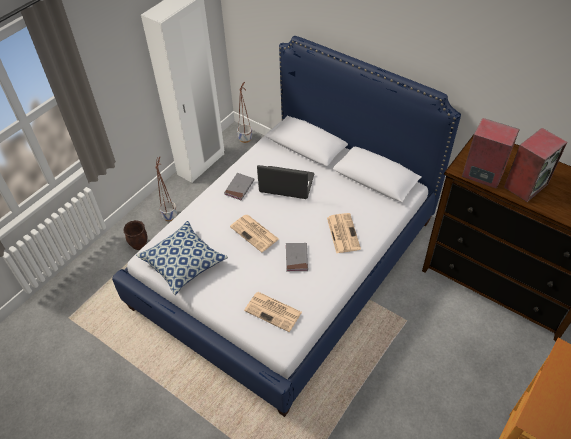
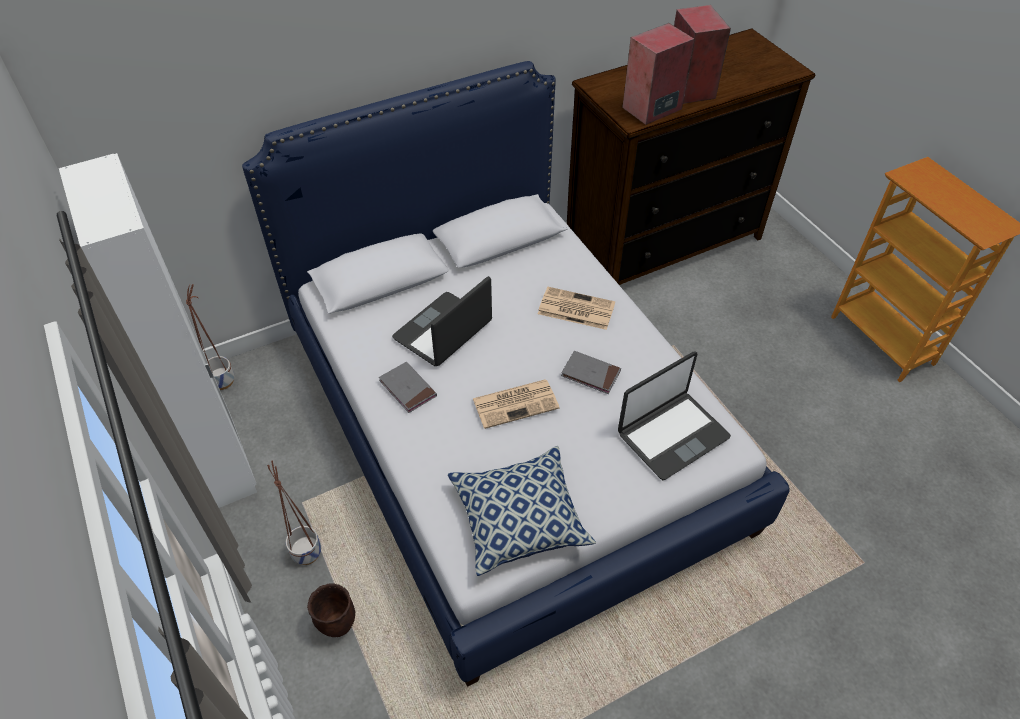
camera: 65 degrees left, 0 degrees up
newspaper [244,292,302,332] -> laptop [618,352,731,480]

